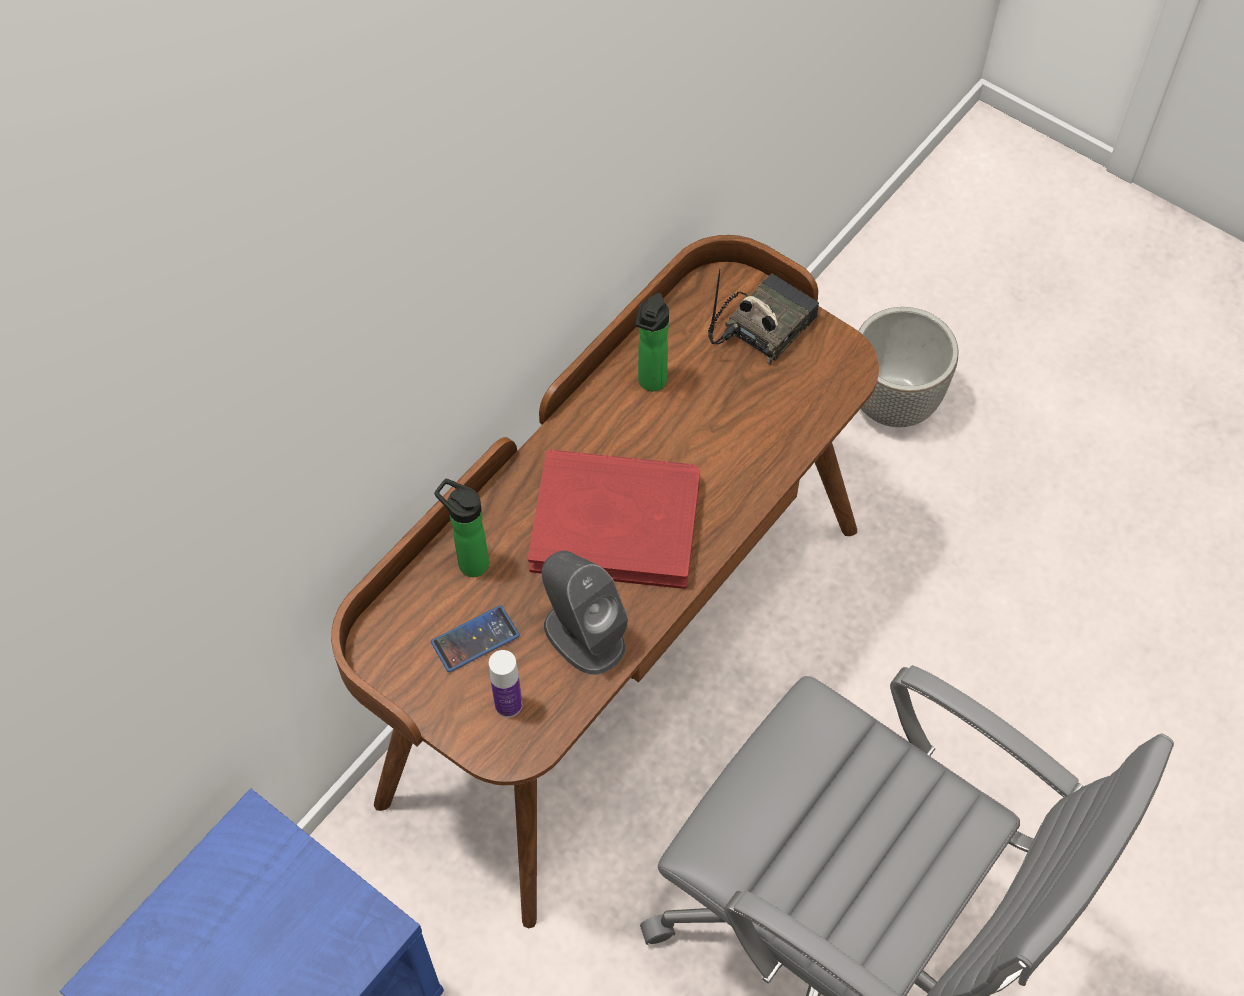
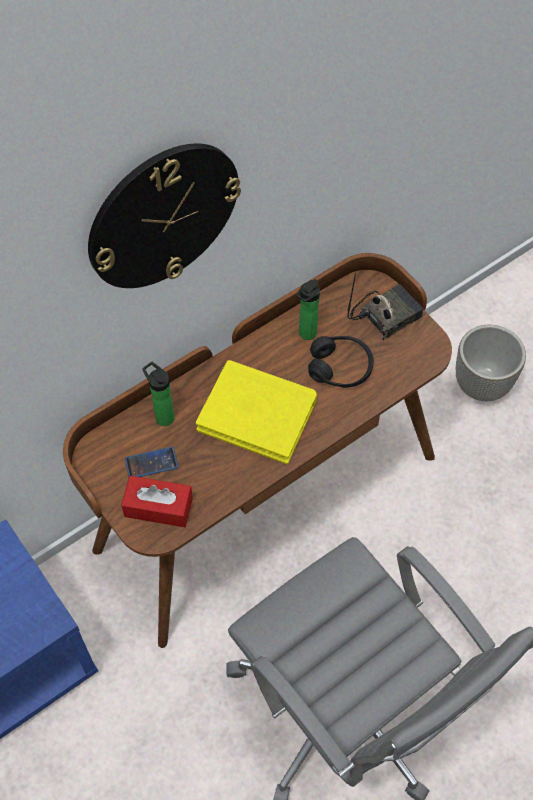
camera: 15 degrees right, 0 degrees up
bottle [489,650,522,717] -> red tissue box [121,476,193,527]
red book [528,449,700,589] -> yellow book [196,360,317,464]
grey speaker [542,551,628,675] -> none
none -> wall clock [88,143,241,288]
none -> black headphones [308,336,374,388]

